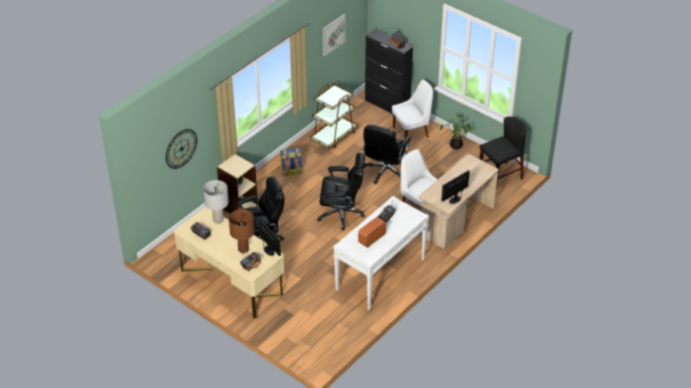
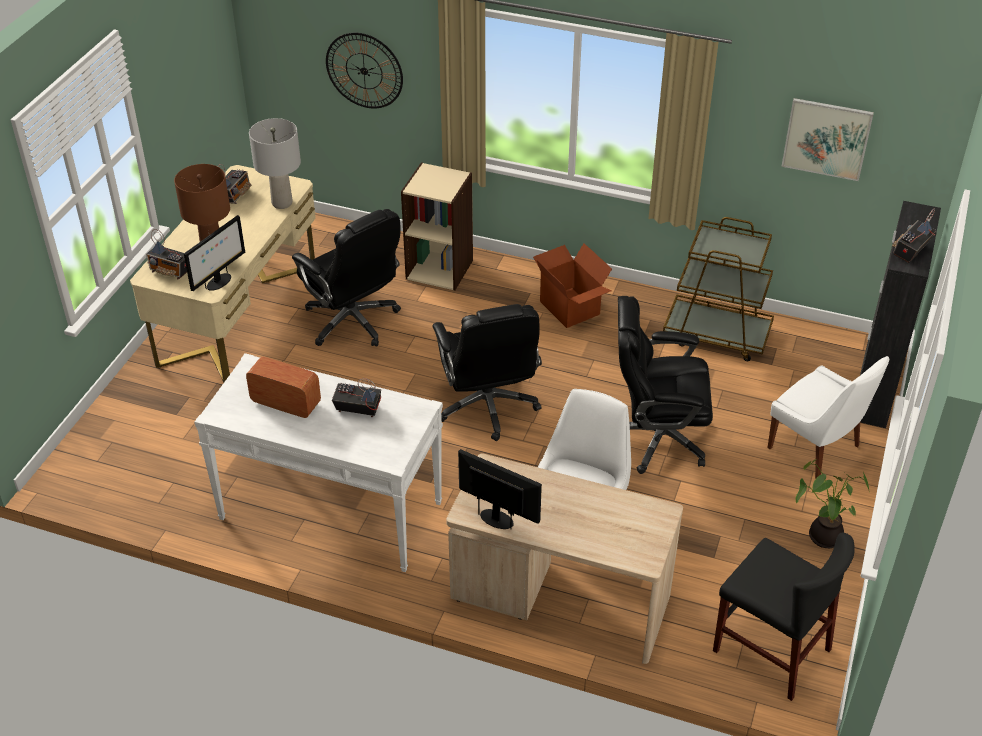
camera: 70 degrees right, 0 degrees up
backpack [280,148,303,176] -> cardboard box [533,243,612,328]

